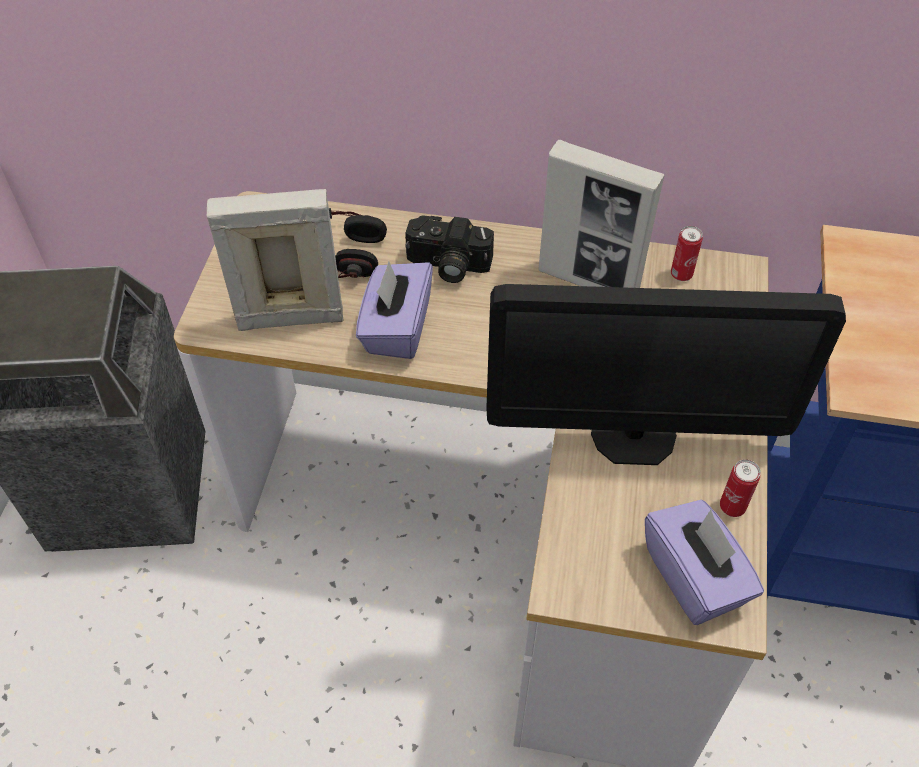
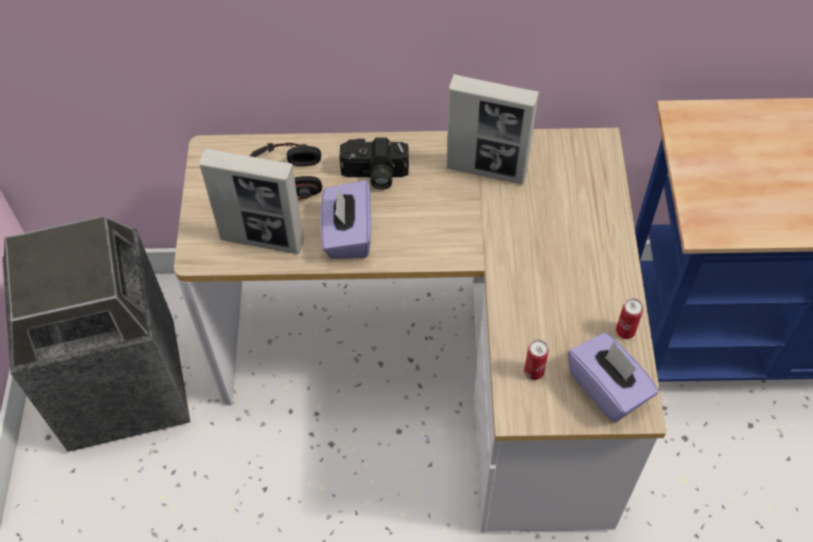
camera: 10 degrees left, 5 degrees up
picture frame [207,189,343,331] -> picture frame turned 150 degrees counterclockwise [199,148,304,254]
monitor [486,284,846,465] -> none
can [671,226,703,281] -> can moved to [524,340,549,380]

